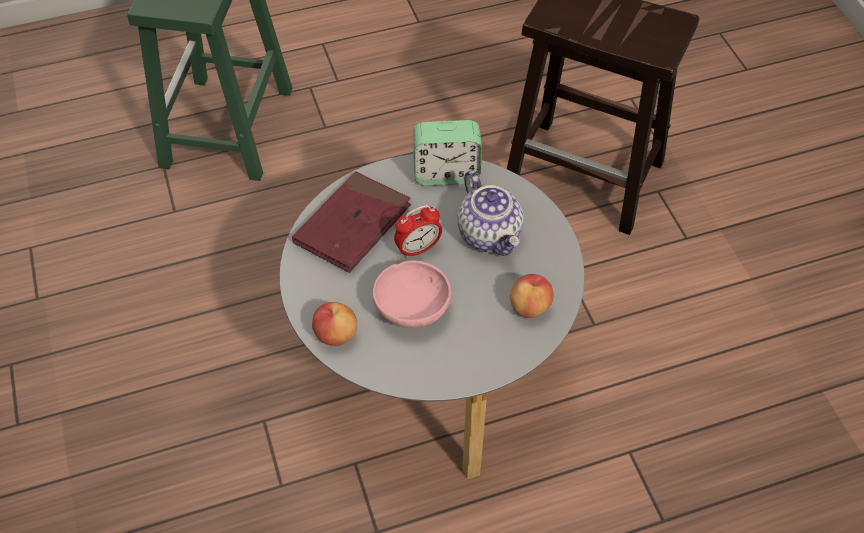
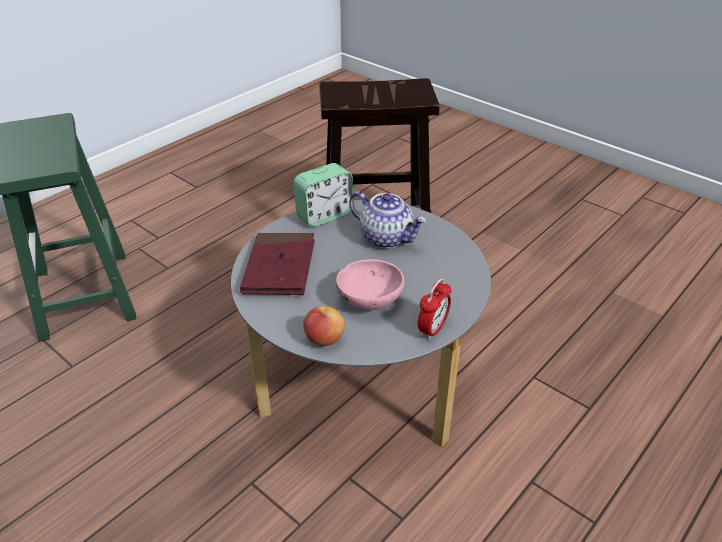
camera: 30 degrees left, 15 degrees down
alarm clock [394,205,442,258] -> alarm clock moved to [418,278,451,341]
apple [510,274,554,318] -> none

